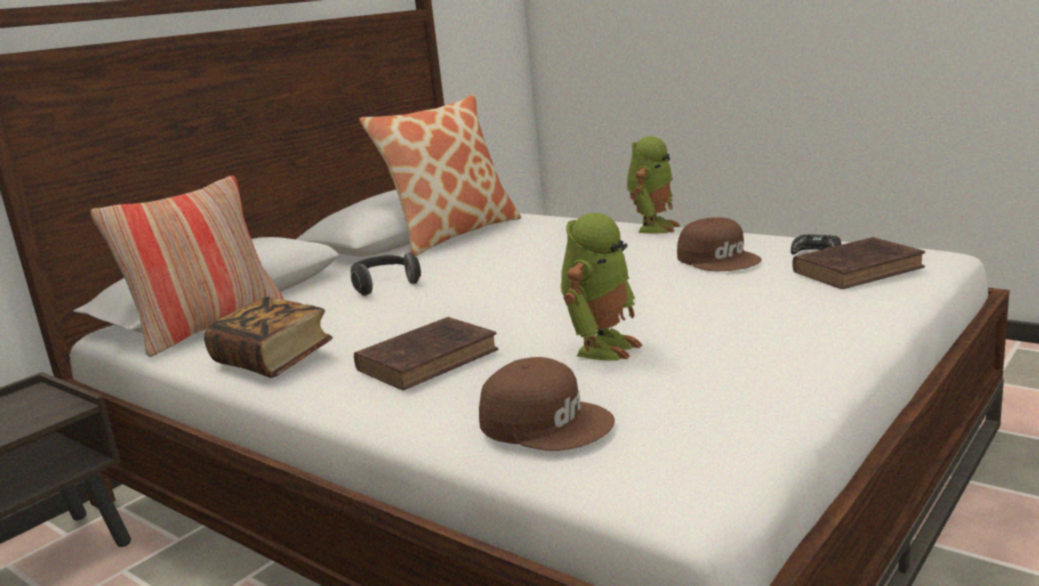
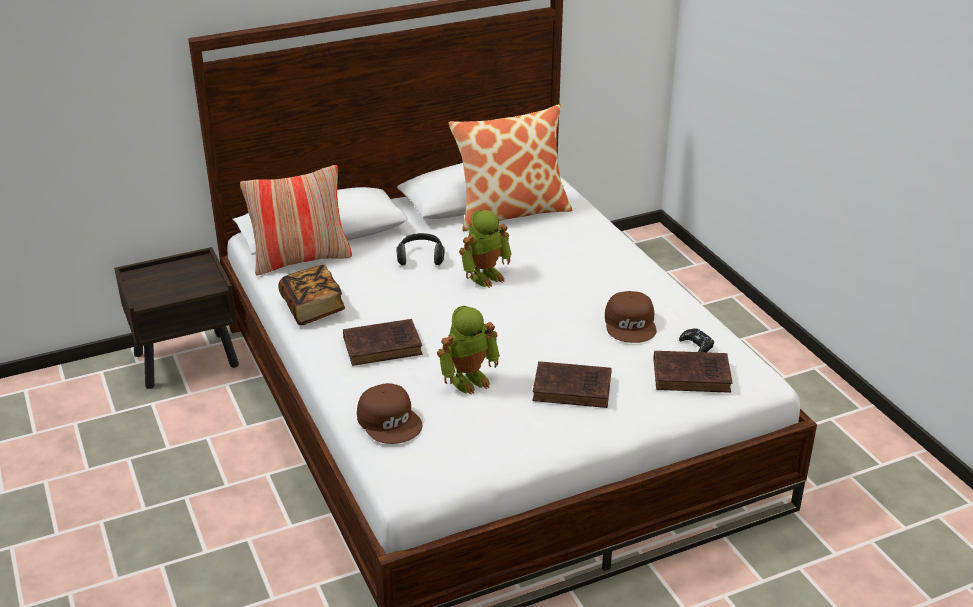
camera: 25 degrees right, 15 degrees up
toy robot [627,136,680,234] -> toy robot moved to [459,210,512,288]
none -> brown book [532,361,612,408]

